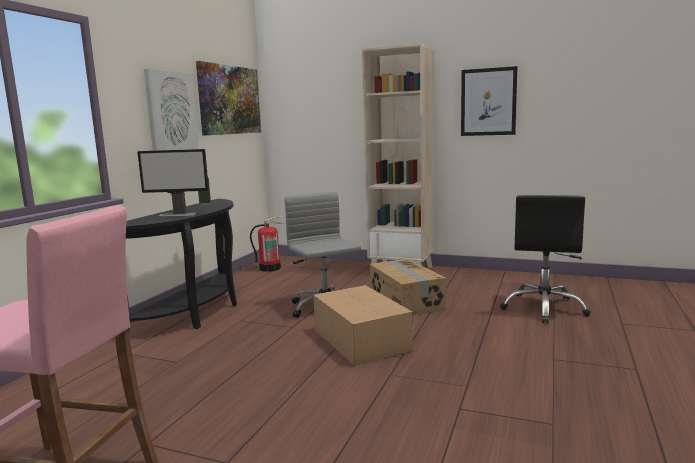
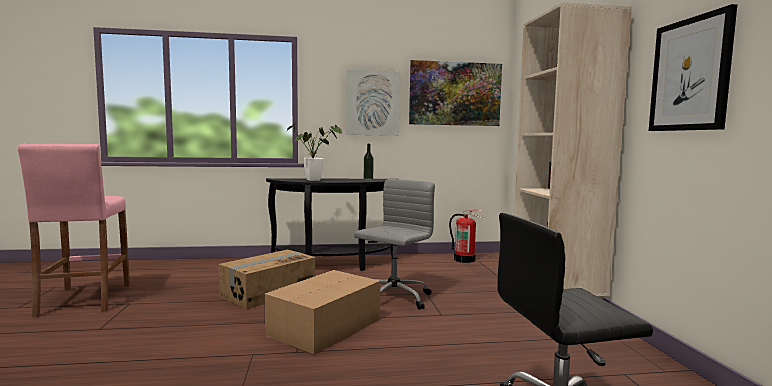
camera: 60 degrees right, 5 degrees down
monitor [137,149,209,217] -> potted plant [287,125,342,181]
cardboard box [370,259,446,315] -> cardboard box moved to [218,250,315,310]

